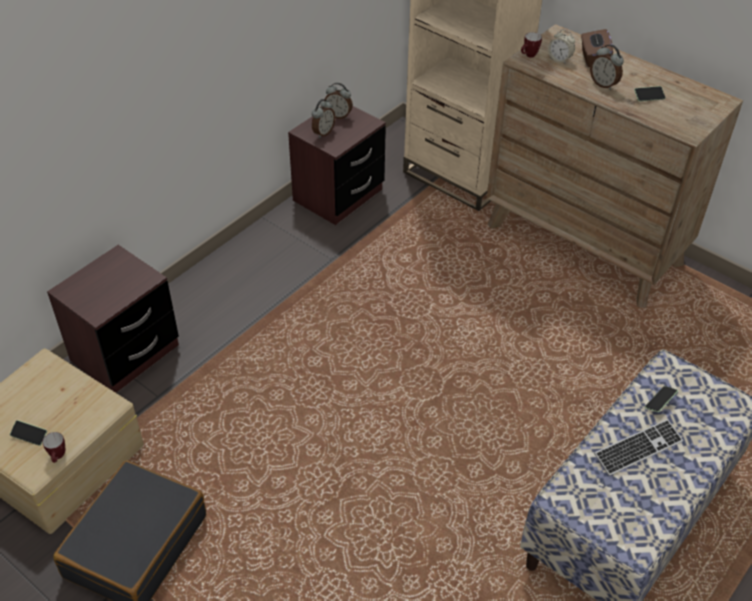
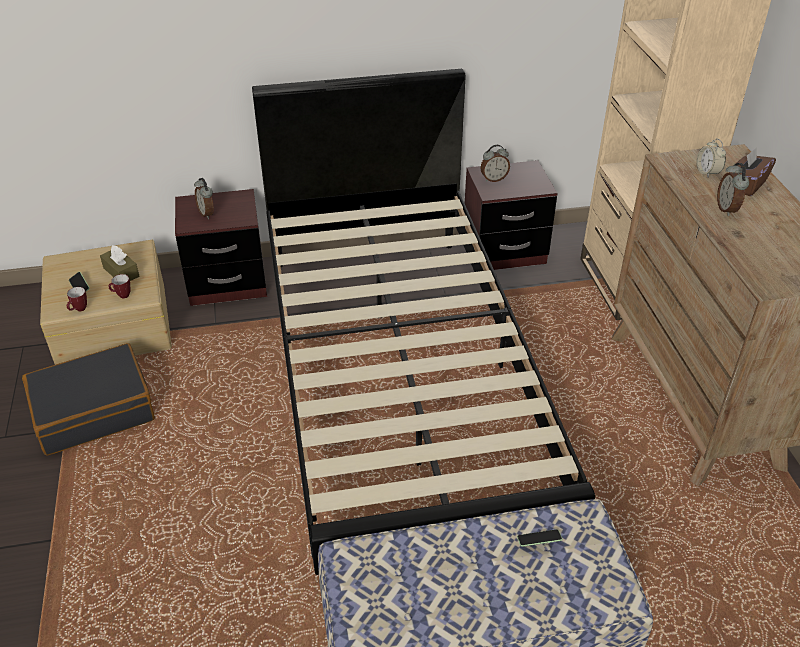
camera: 40 degrees right, 5 degrees down
alarm clock [324,83,353,119] -> alarm clock moved to [194,178,214,219]
mug [521,32,542,58] -> mug moved to [108,274,130,299]
keyboard [594,419,683,476] -> none
phone [634,86,666,102] -> none
none -> brown tissue box [100,245,139,281]
none -> black bed [252,69,595,575]

